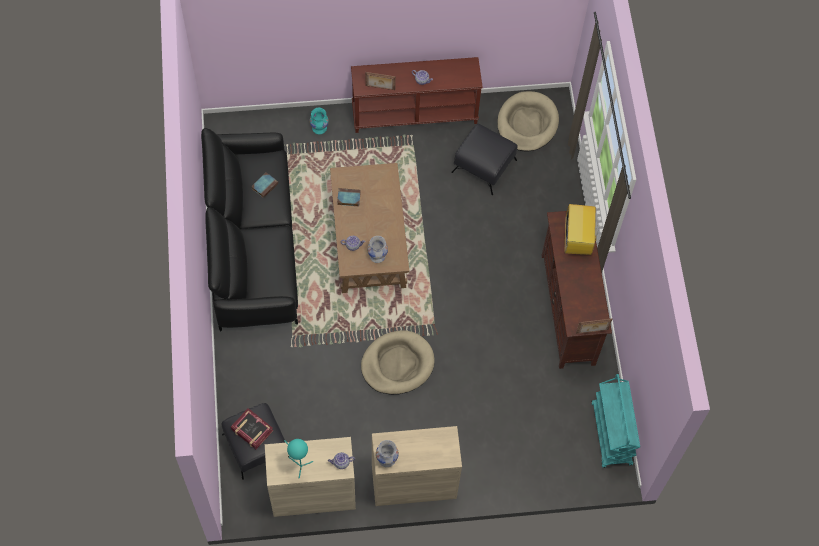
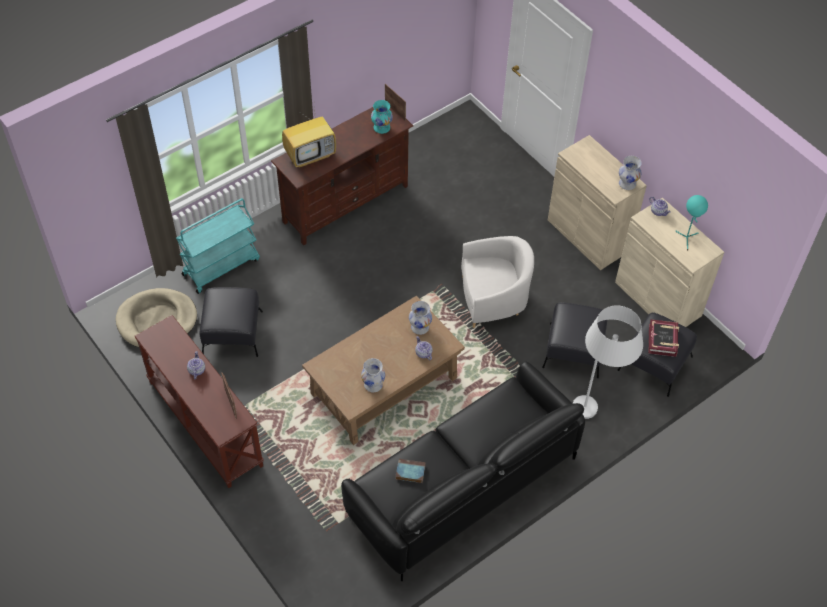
camera: 120 degrees left, 10 degrees down
turquoise vase [310,108,329,134] -> turquoise vase moved to [371,100,393,134]
book [337,188,361,206] -> white vase [361,358,385,392]
beige dog bed [361,330,435,395] -> white armchair [461,236,534,328]
turquoise cart [591,374,640,468] -> turquoise cart moved to [176,198,260,294]
none -> black ottoman [542,302,607,378]
none -> white floor lamp [573,305,643,419]

